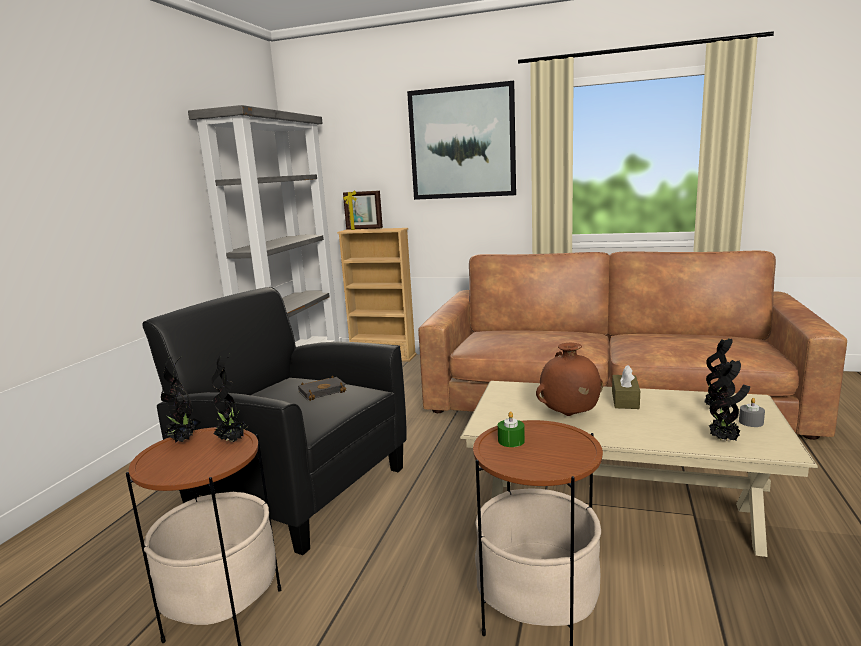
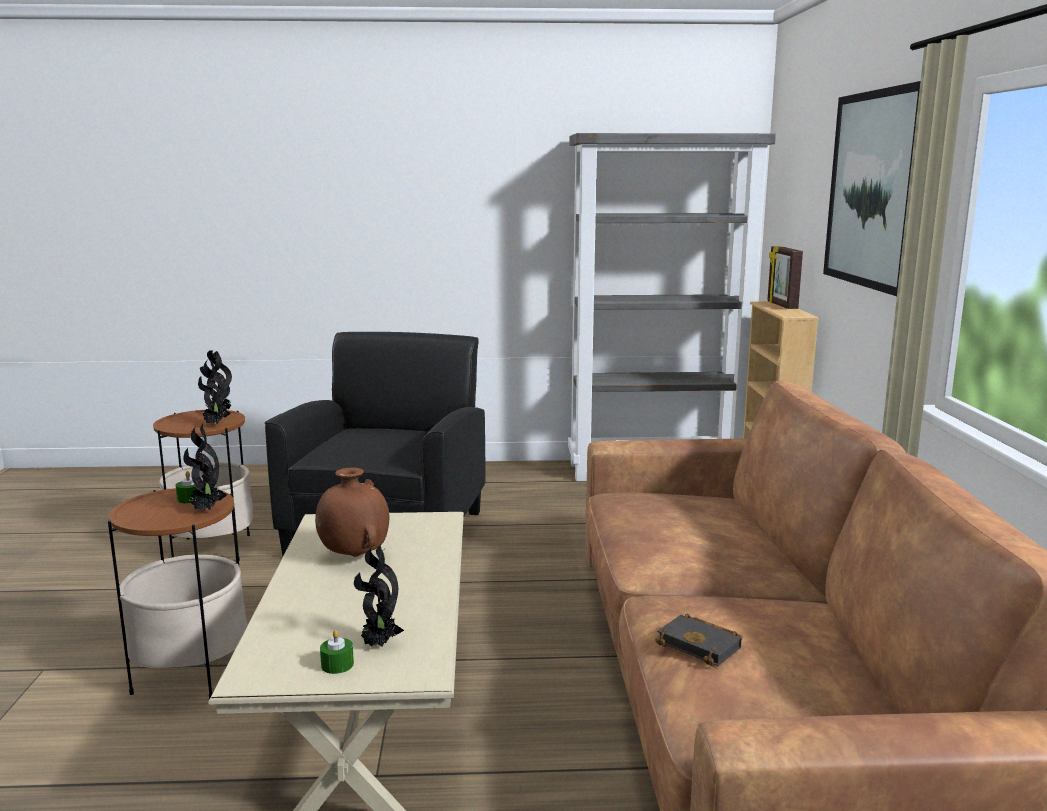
camera: 70 degrees right, 0 degrees up
black book [298,375,347,401] -> black book moved to [655,613,743,666]
brown tissue box [612,365,640,409] -> none
potted plant [708,360,750,442] -> potted plant moved to [183,424,227,510]
grey candle [739,398,765,427] -> green candle [320,630,354,674]

